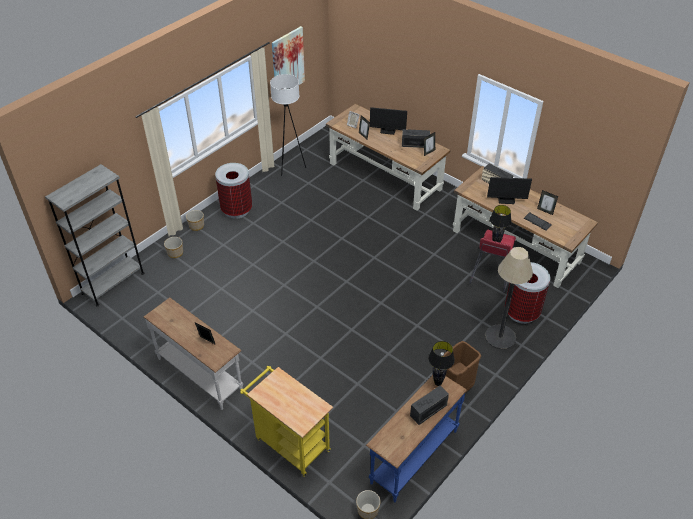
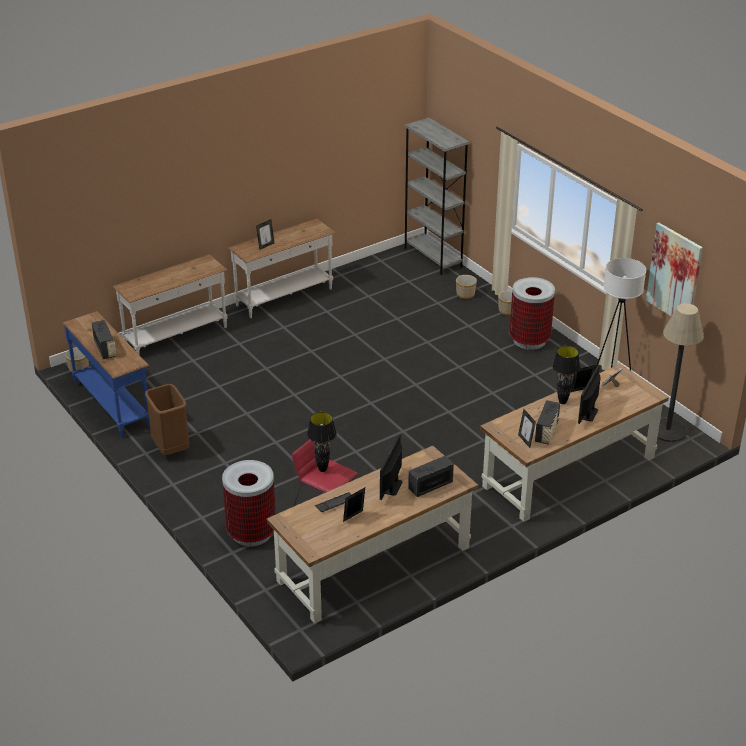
camera: 105 degrees right, 10 degrees down
yellow cart [240,366,333,477] -> white console table [113,254,227,355]
black table lamp [428,341,455,386] -> black table lamp moved to [552,346,581,404]
floor lamp [485,247,533,349] -> floor lamp moved to [657,303,704,442]

